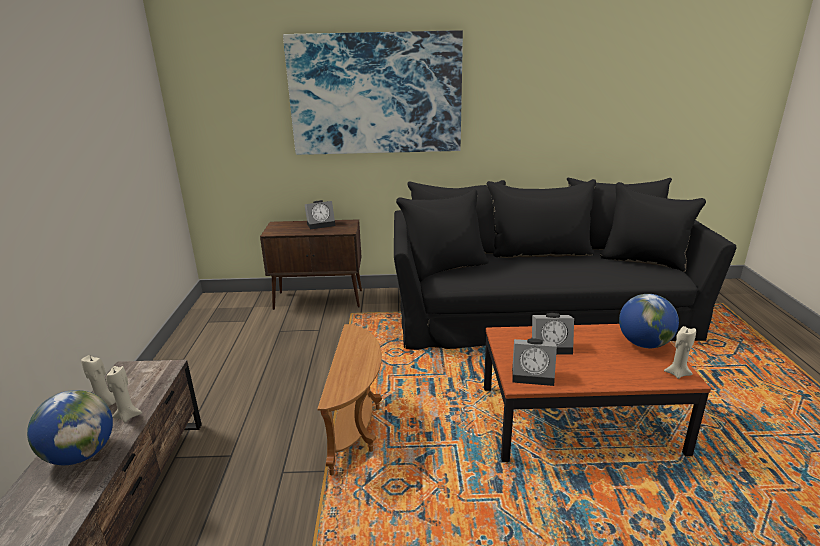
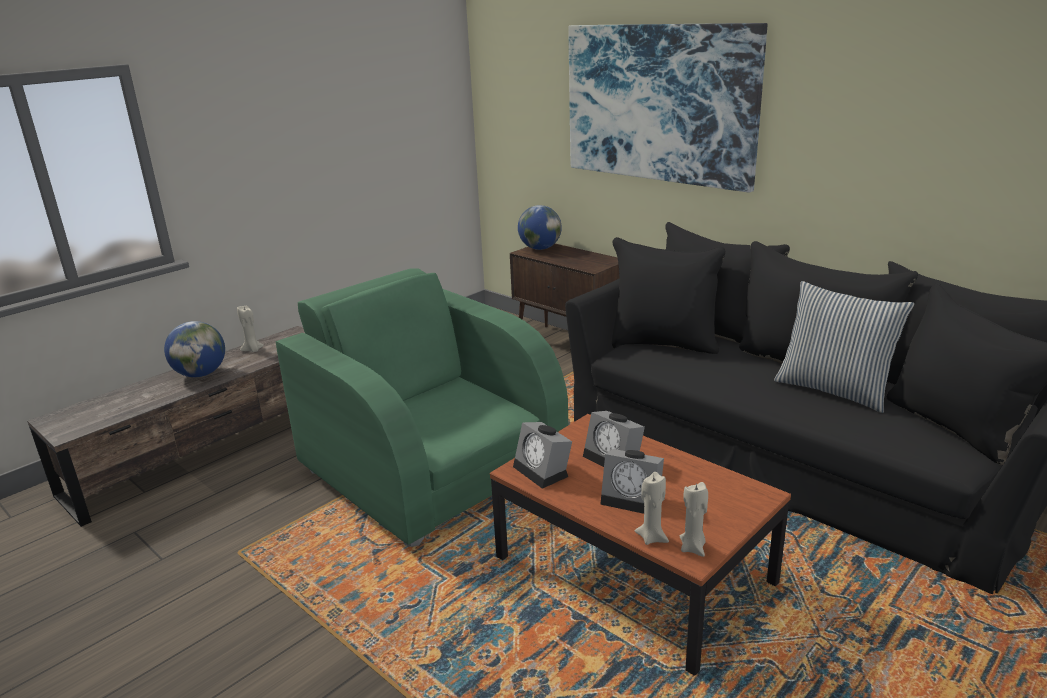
camera: 45 degrees right, 0 degrees up
beige candle [106,366,142,423] -> beige candle moved to [635,472,669,545]
alarm clock [305,200,336,229] -> alarm clock moved to [600,449,664,514]
brown side table [317,324,382,475] -> green armchair [275,268,568,547]
globe [619,294,679,348] -> globe moved to [518,205,562,250]
none -> pillow [774,281,914,413]

